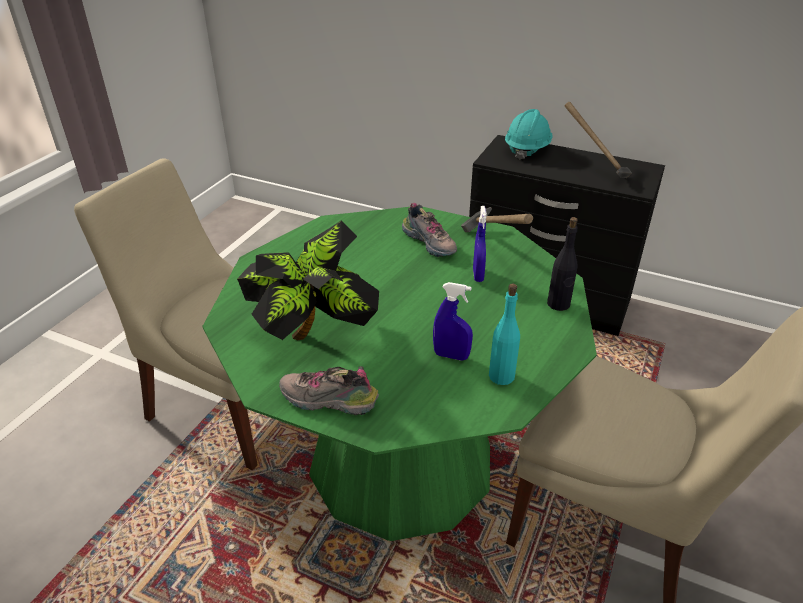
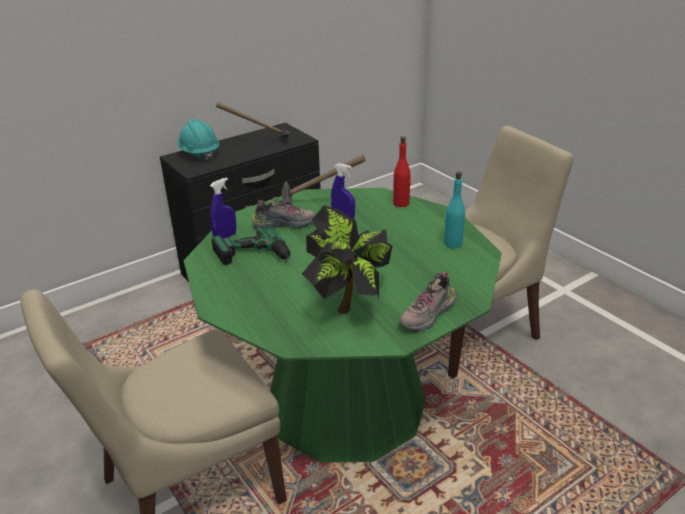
camera: 60 degrees left, 5 degrees down
blue spray bottle [433,282,473,361] -> blue spray bottle moved to [210,177,236,239]
black bottle [547,217,578,311] -> red bottle [393,136,411,207]
none -> power drill [211,224,294,265]

